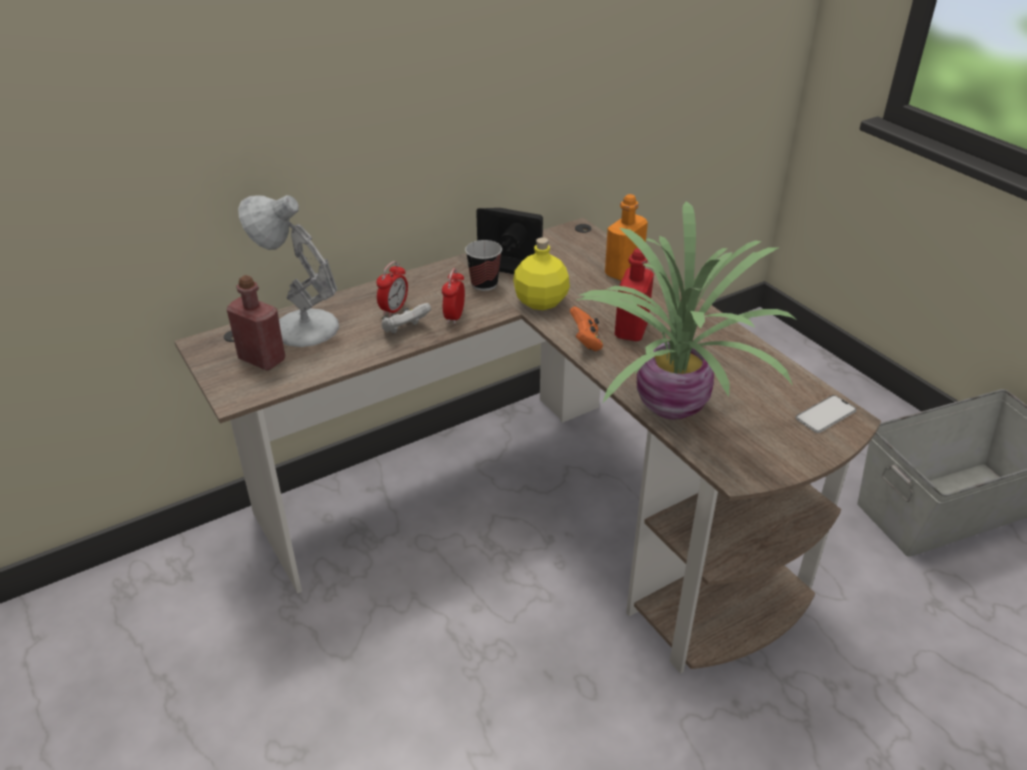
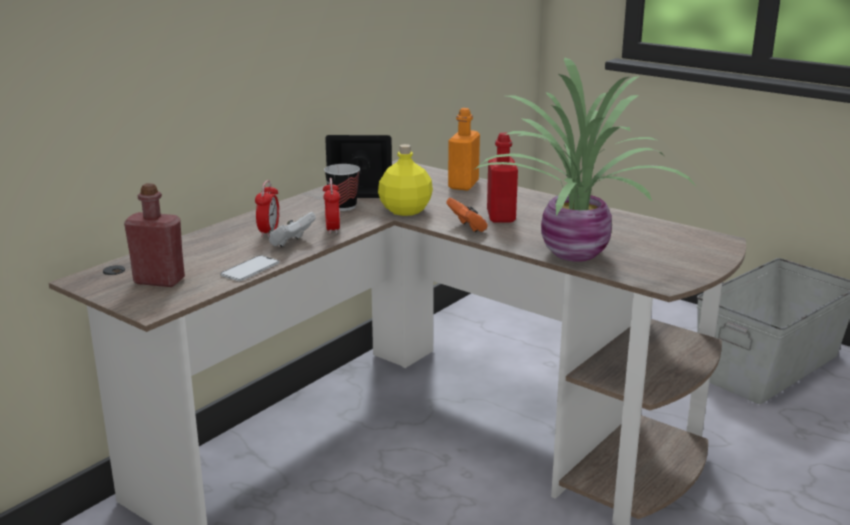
camera: 20 degrees left, 15 degrees down
white table lamp [238,195,339,347] -> none
phone [795,395,857,433] -> phone moved to [220,255,279,281]

